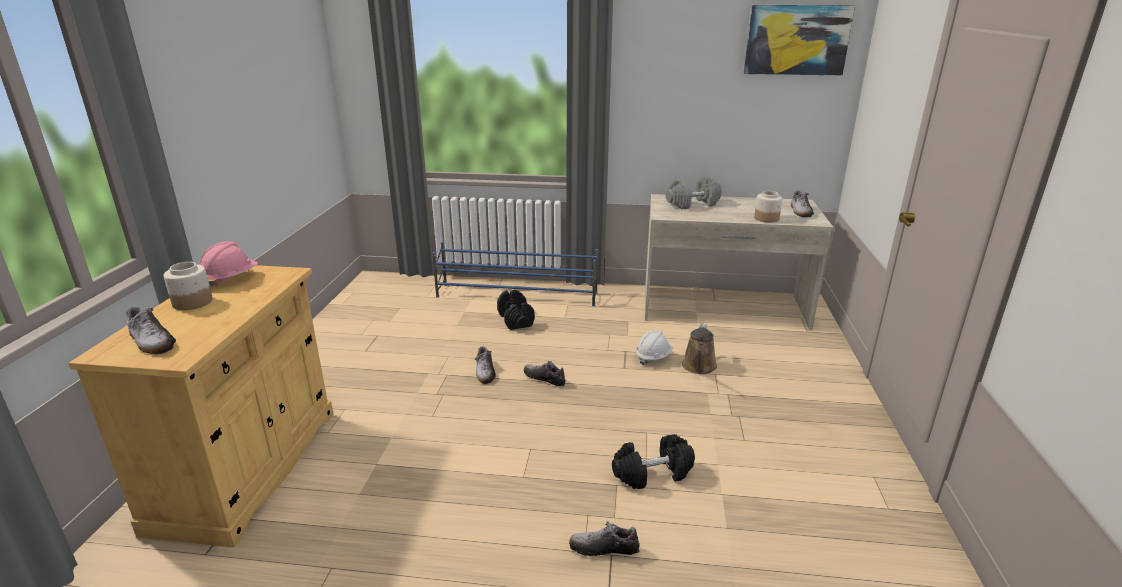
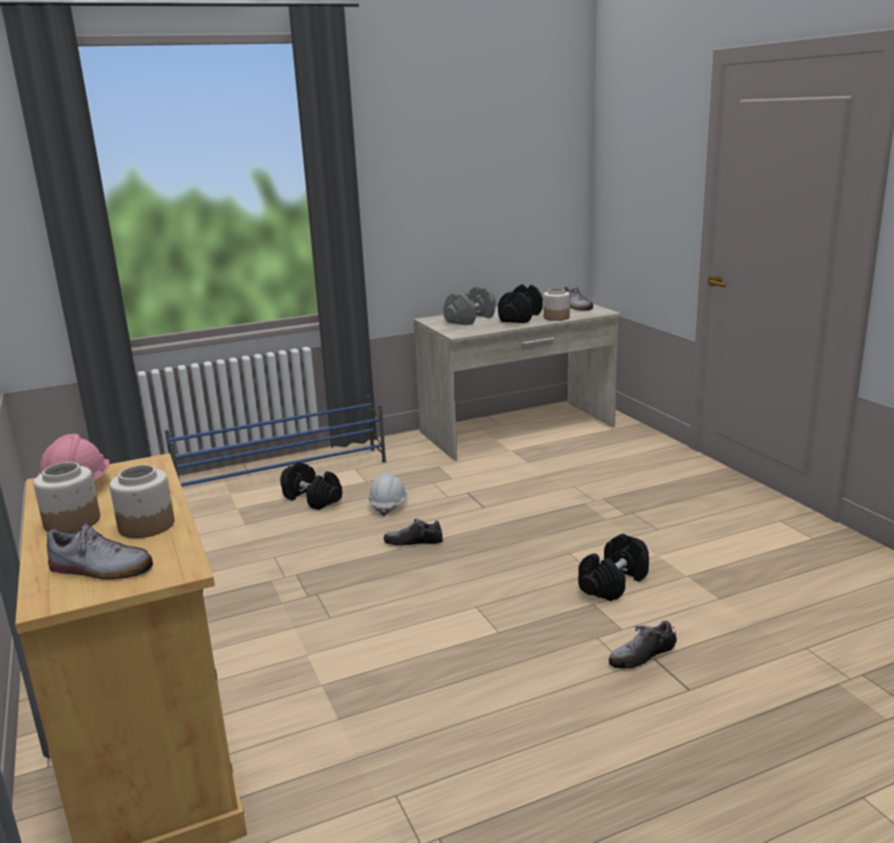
camera: 30 degrees left, 5 degrees down
shoe [475,346,496,384] -> none
white hard hat [636,330,673,365] -> white hard hat moved to [368,472,408,516]
brown watering can [682,324,717,374] -> none
picture [744,5,855,75] -> none
none -> jar [109,465,174,538]
none -> black dumbbell [498,284,543,323]

